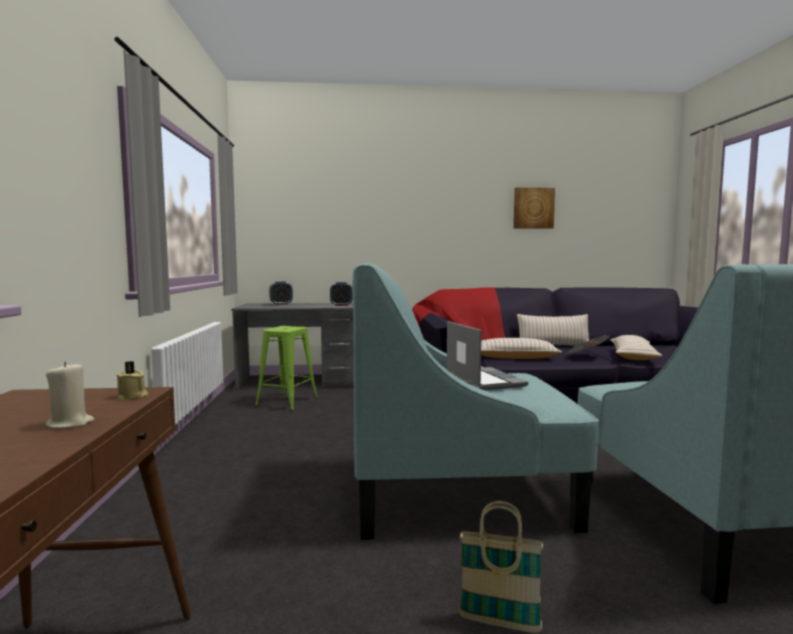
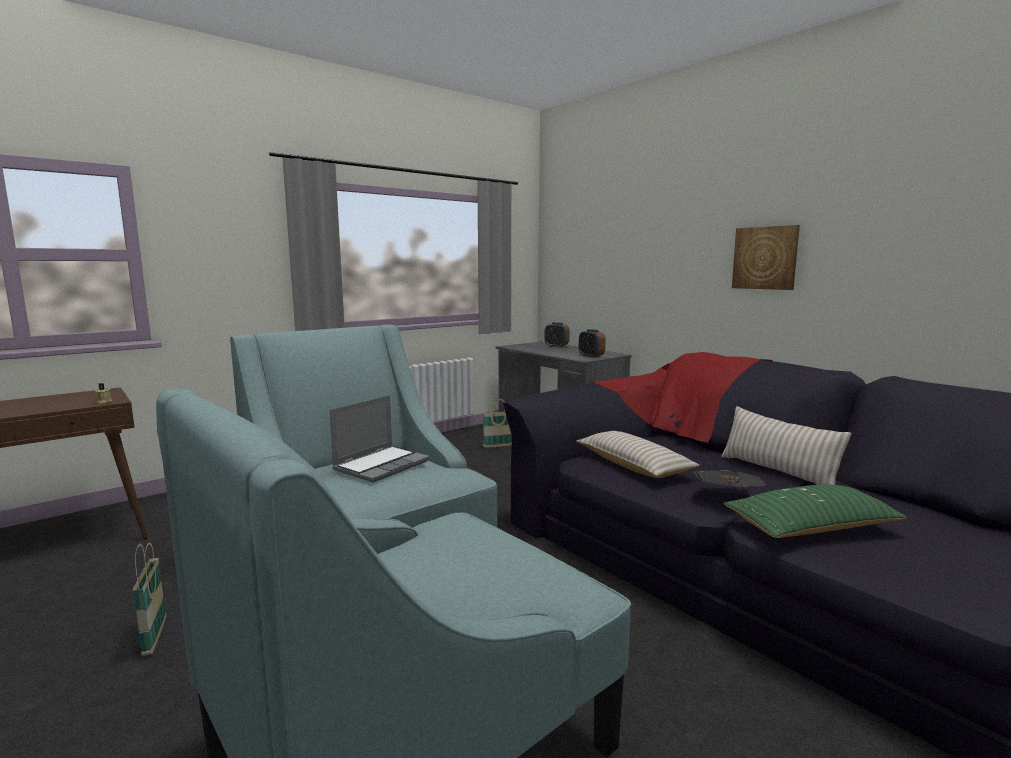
camera: 55 degrees right, 5 degrees up
beige candle [46,362,95,429] -> none
green stool [255,326,318,411] -> basket [482,398,512,448]
picture [514,187,555,229] -> picture moved to [732,225,800,290]
beige pillow [610,335,662,360] -> green pillow [723,484,907,538]

